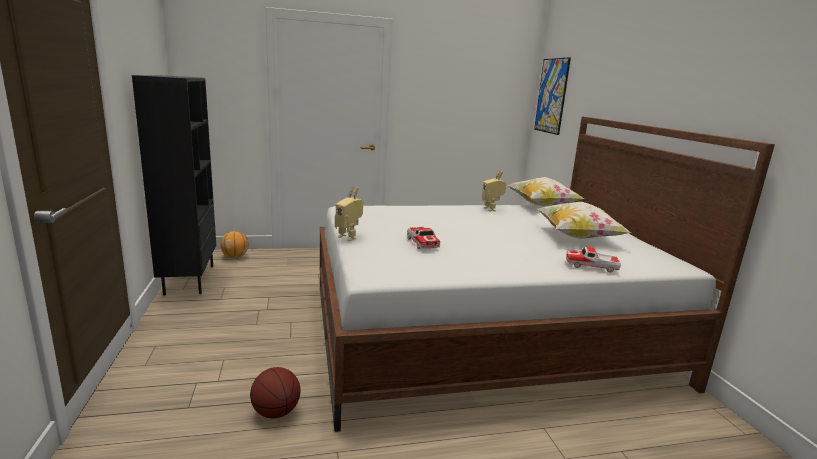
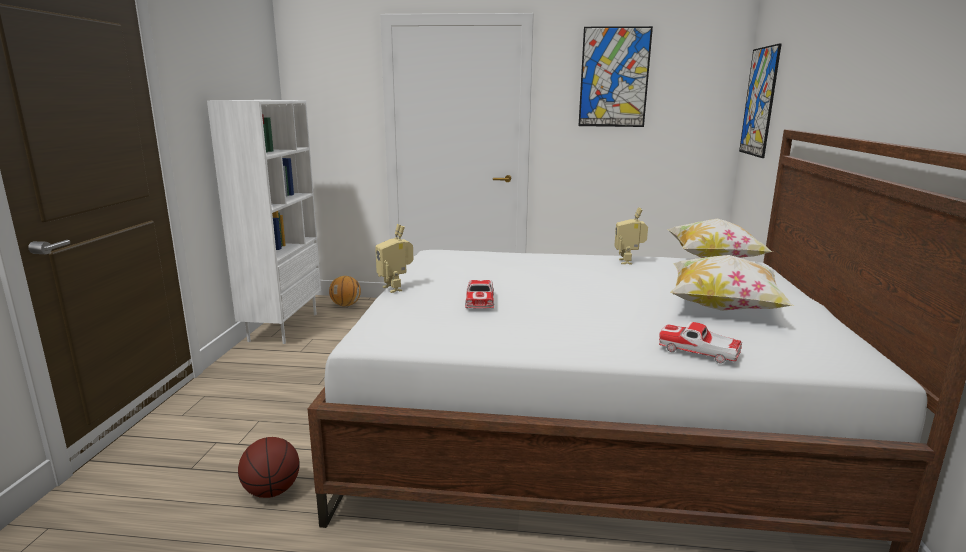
camera: 20 degrees right, 0 degrees up
black bookcase [132,75,216,296] -> white bookcase [207,100,321,344]
none -> picture [579,26,653,127]

